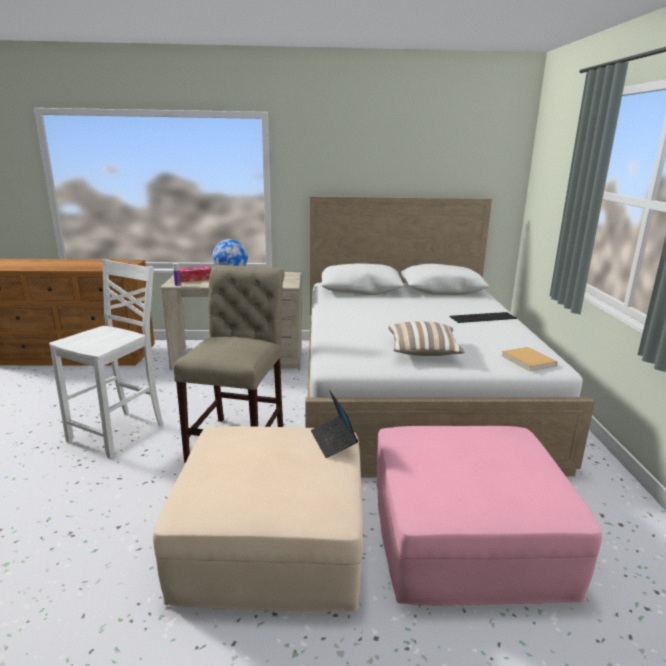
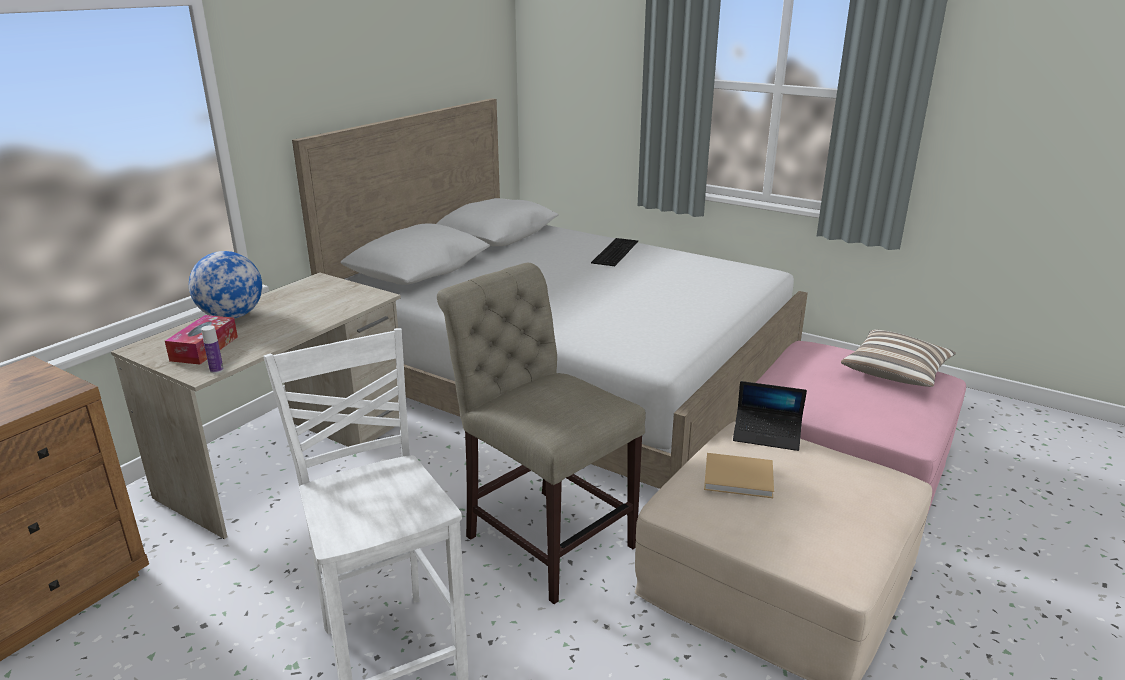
camera: 55 degrees left, 5 degrees up
pillow [388,322,464,356] -> pillow moved to [841,329,956,387]
beige book [501,347,558,371] -> beige book moved to [704,453,774,498]

